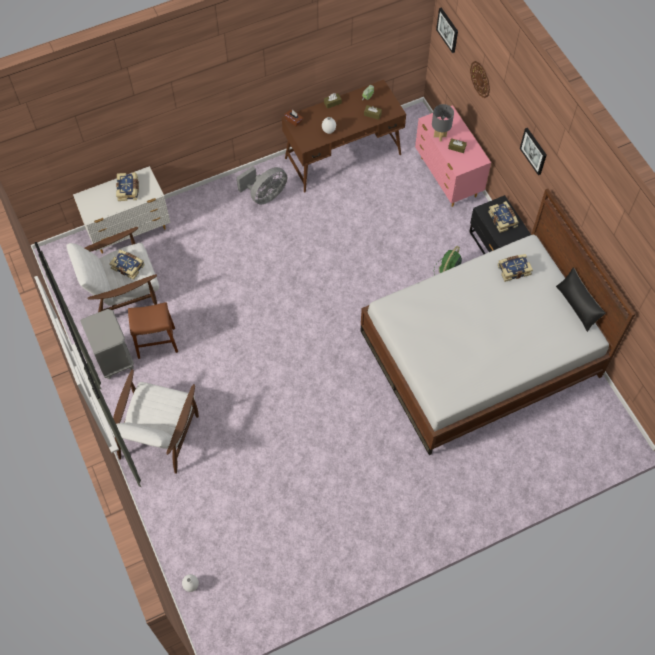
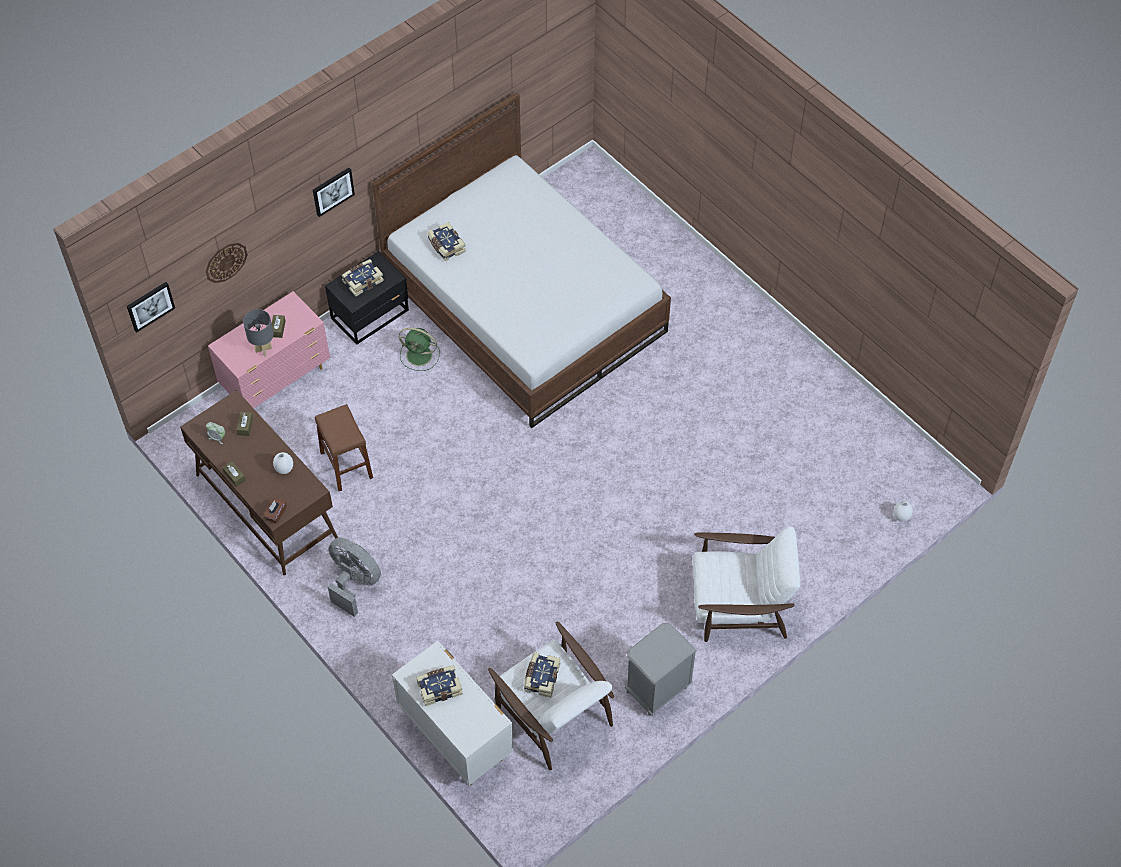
camera: 105 degrees left, 5 degrees down
brown stool [128,302,178,359] -> brown stool moved to [315,404,373,491]
black pillow [556,267,606,332] -> none

